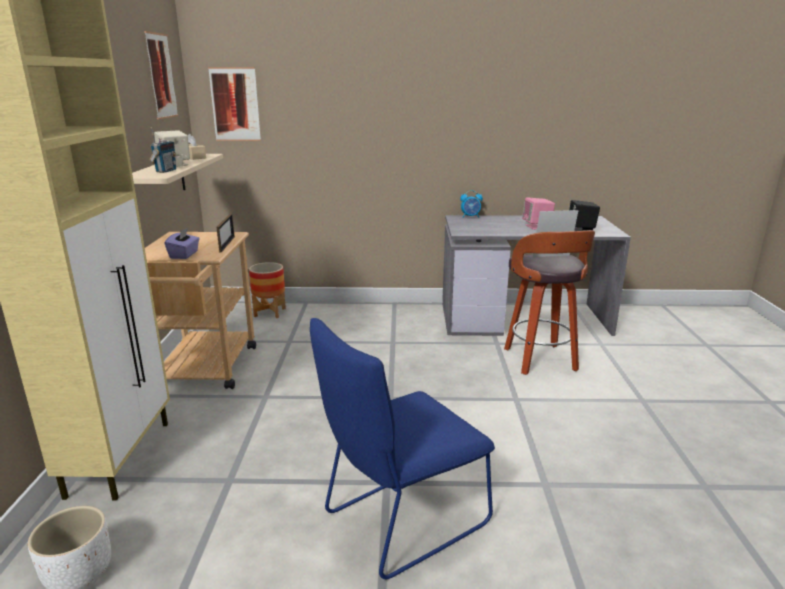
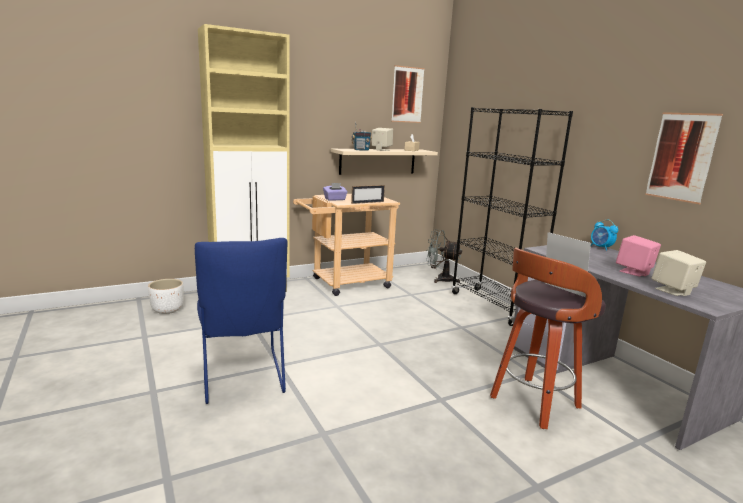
camera: 60 degrees right, 5 degrees down
picture [208,67,261,141] -> picture moved to [645,112,723,204]
planter [249,262,286,318] -> grey fan [426,229,462,283]
blue chair [310,318,495,579] -> blue chair turned 135 degrees counterclockwise [195,238,288,404]
black speaker [569,200,600,231] -> beige speaker [652,250,706,296]
none -> black bookcase [452,107,573,326]

